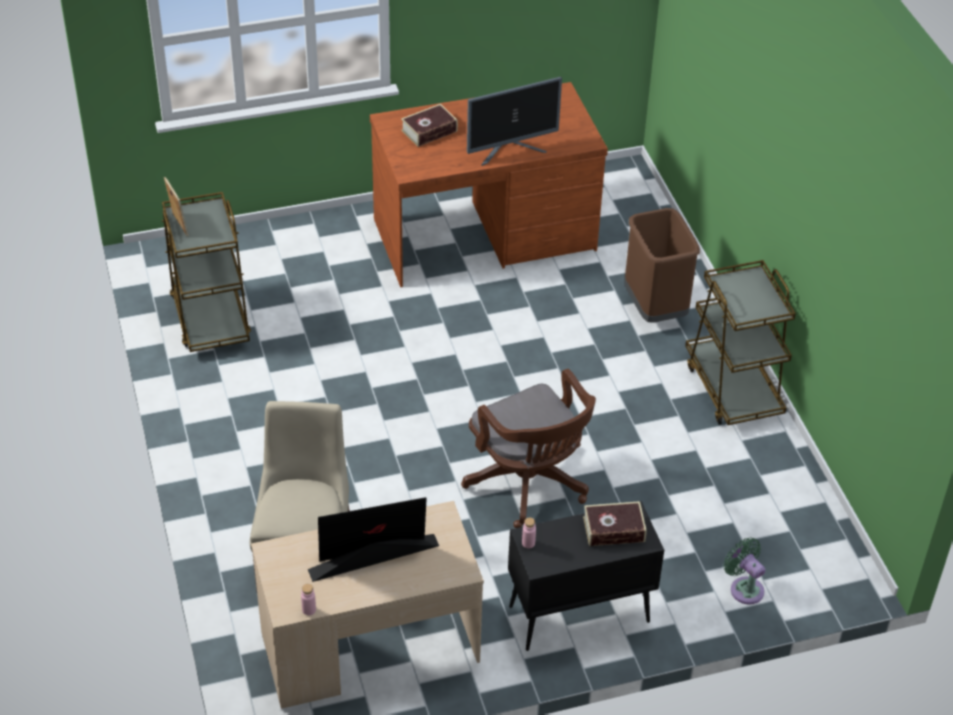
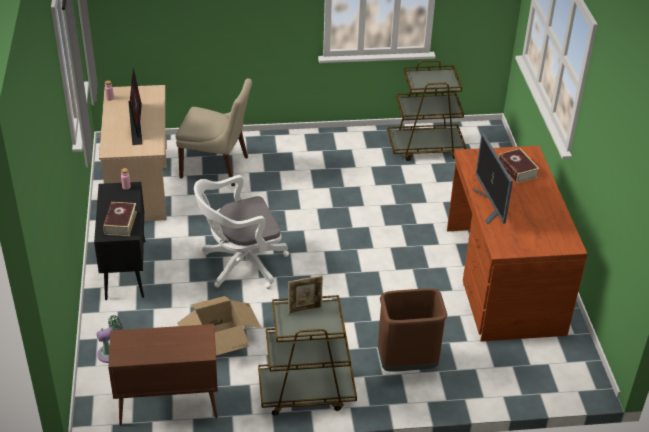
camera: 100 degrees right, 5 degrees down
picture frame [164,177,189,237] -> picture frame moved to [288,275,323,314]
brown office chair [461,369,596,528] -> white office chair [194,175,289,289]
none -> brown cabinet [108,324,218,425]
none -> cardboard box [178,296,261,356]

